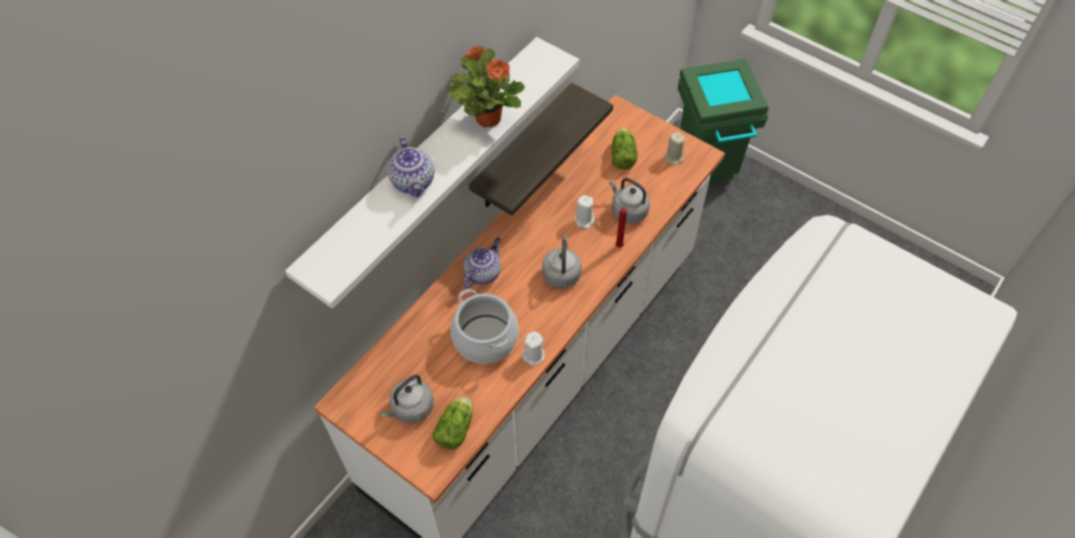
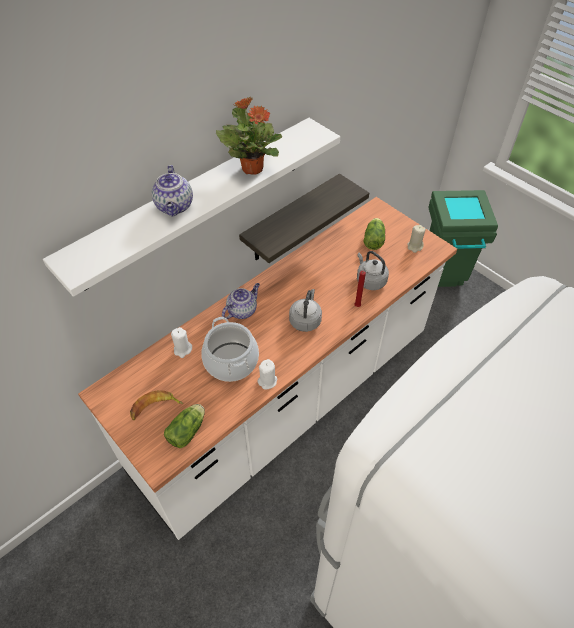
camera: 10 degrees right, 5 degrees down
grey kettle [380,374,434,423] -> banana [130,390,183,420]
white candle [574,195,595,229] -> white candle moved to [171,327,192,358]

